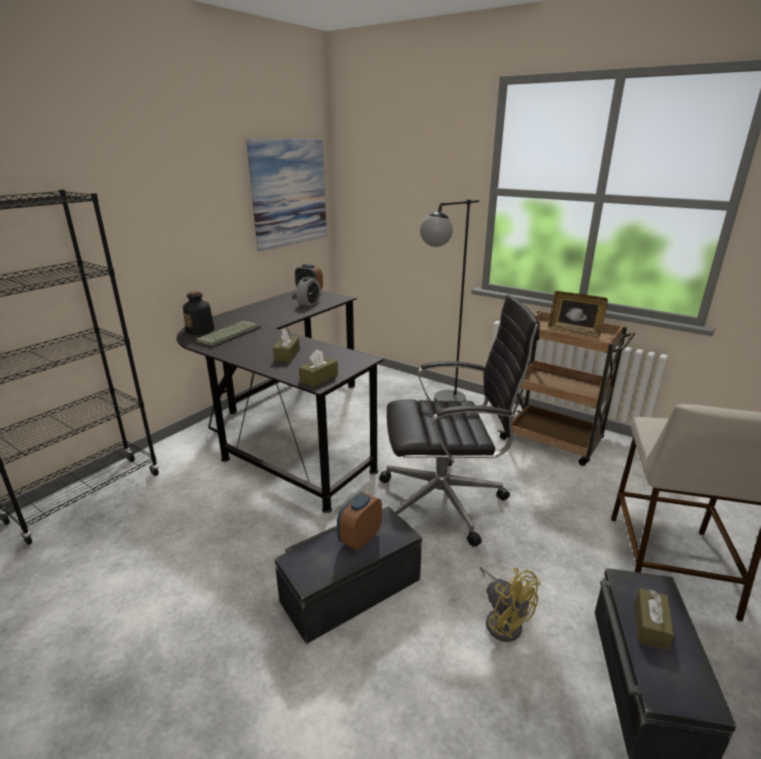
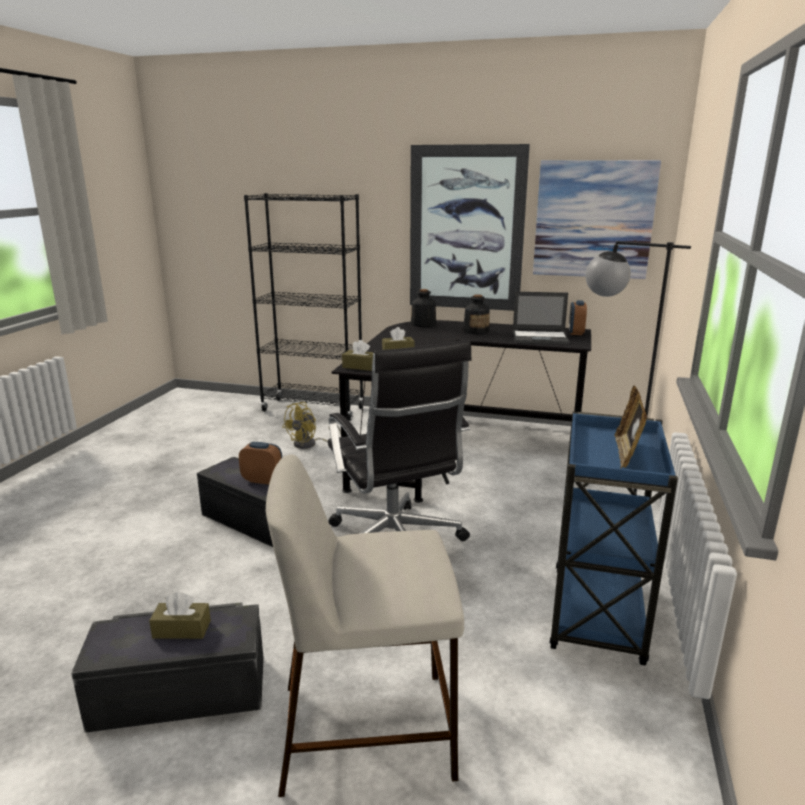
camera: 70 degrees right, 5 degrees down
keyboard [195,321,261,348] -> none
alarm clock [297,276,321,306] -> laptop [513,292,570,344]
yellow fan [480,567,540,642] -> yellow fan moved to [282,402,341,449]
brown cart [498,310,635,466] -> blue cart [549,412,678,666]
none -> picture [410,144,530,311]
none -> bottle [463,294,490,334]

